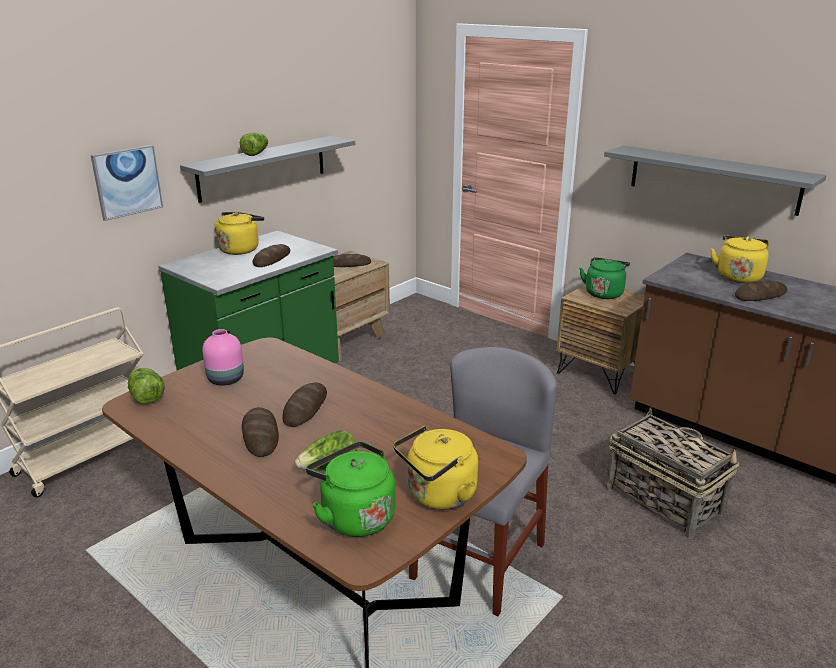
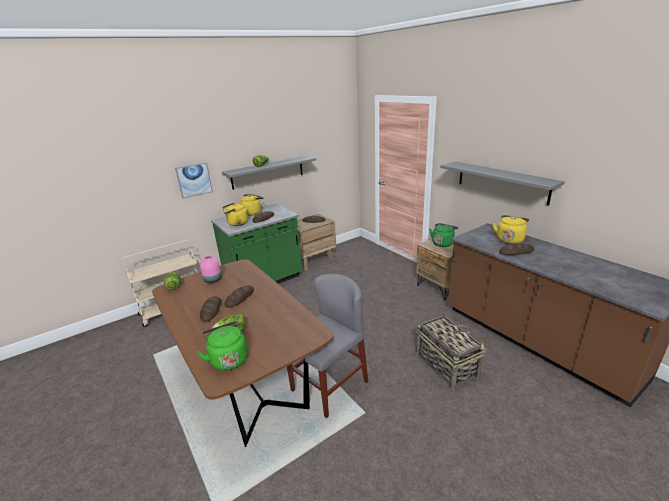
camera: 15 degrees right, 0 degrees up
yellow kettle [393,426,478,510] -> yellow kettle moved to [223,203,248,226]

